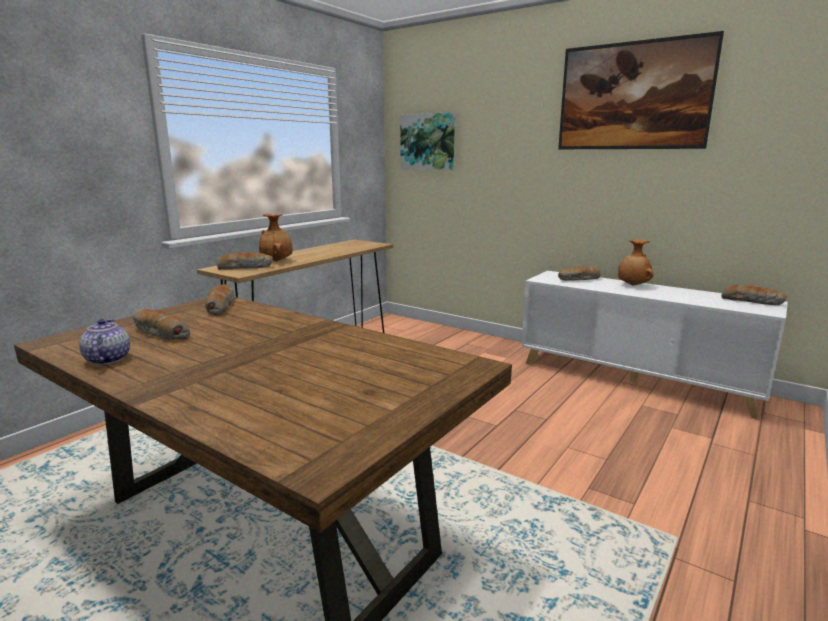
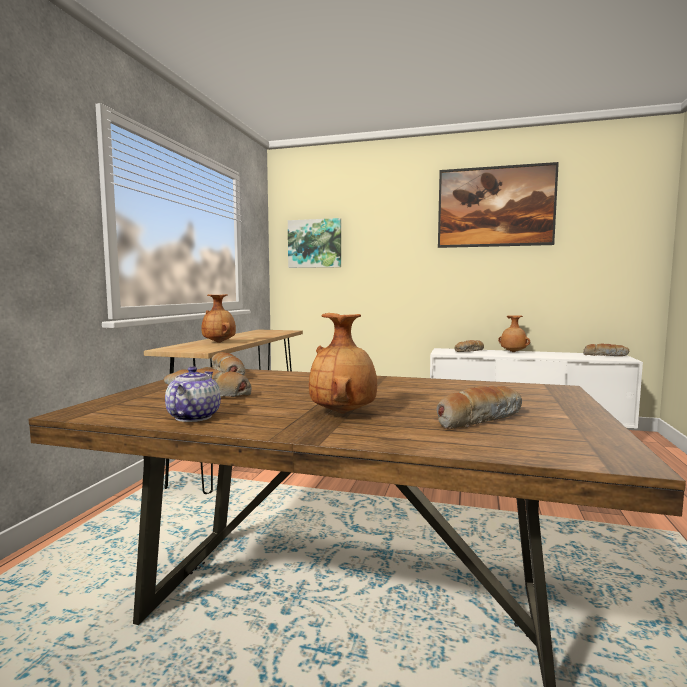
camera: 20 degrees left, 10 degrees down
teapot [79,319,130,365] -> teapot turned 45 degrees clockwise [165,366,221,422]
bread [217,252,273,270] -> bread moved to [436,386,522,430]
none -> brown vase [309,313,377,414]

